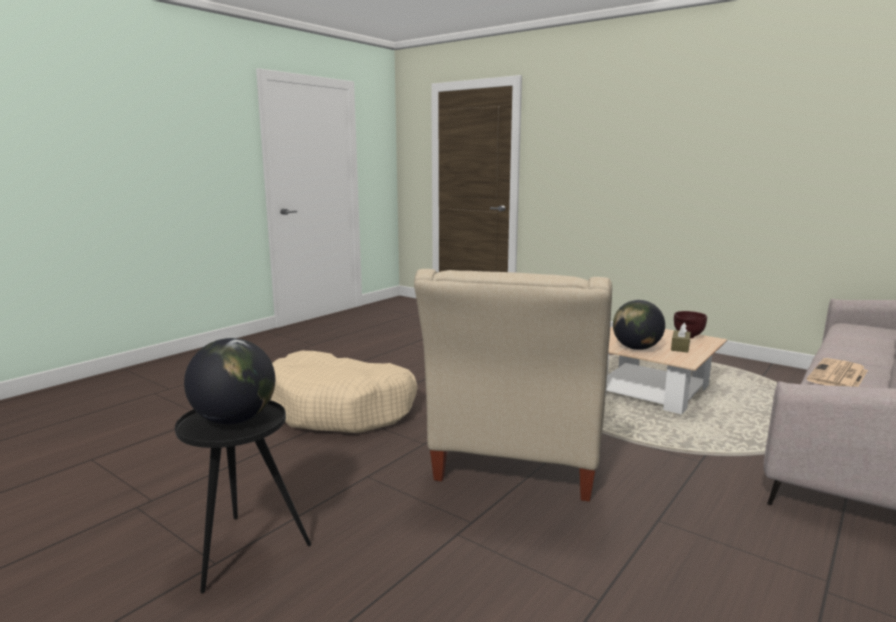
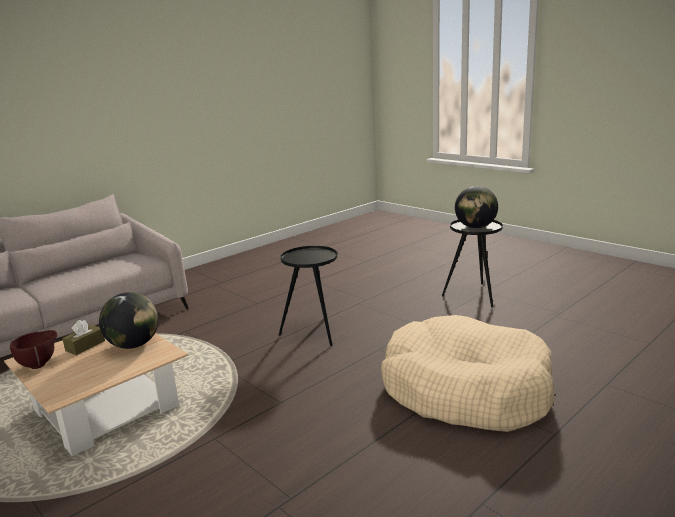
camera: 170 degrees left, 5 degrees up
beige armchair [414,269,612,502] -> black side table [279,246,338,346]
newspaper [807,358,868,387] -> none

